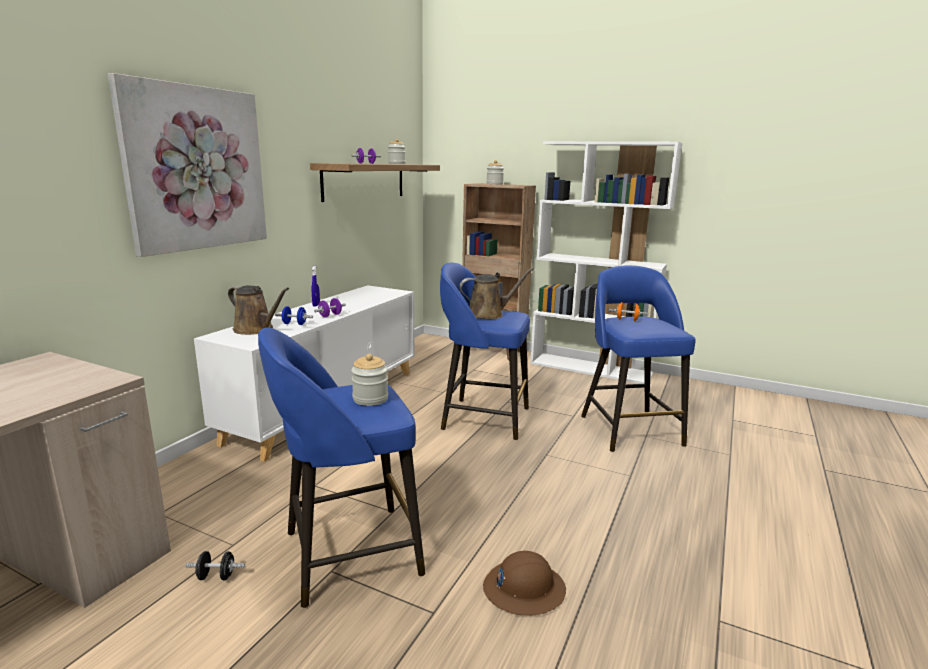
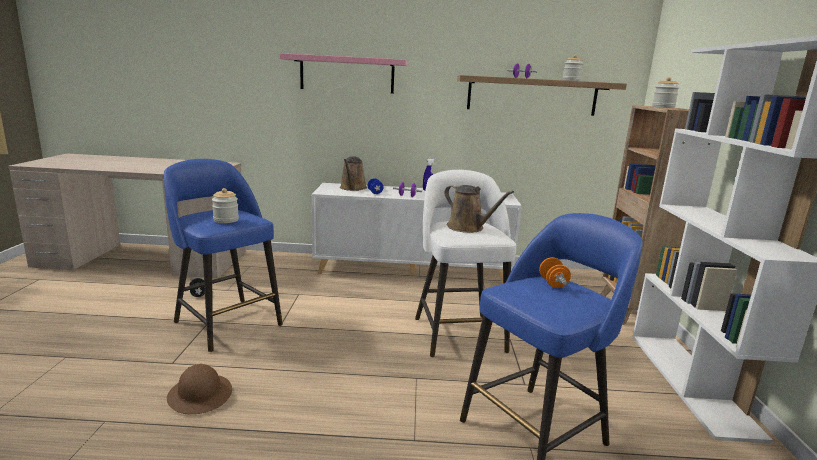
camera: 65 degrees right, 0 degrees up
picture [108,73,267,257] -> pink shelf [280,53,407,94]
blue stool [440,263,530,440] -> white stool [415,170,516,358]

